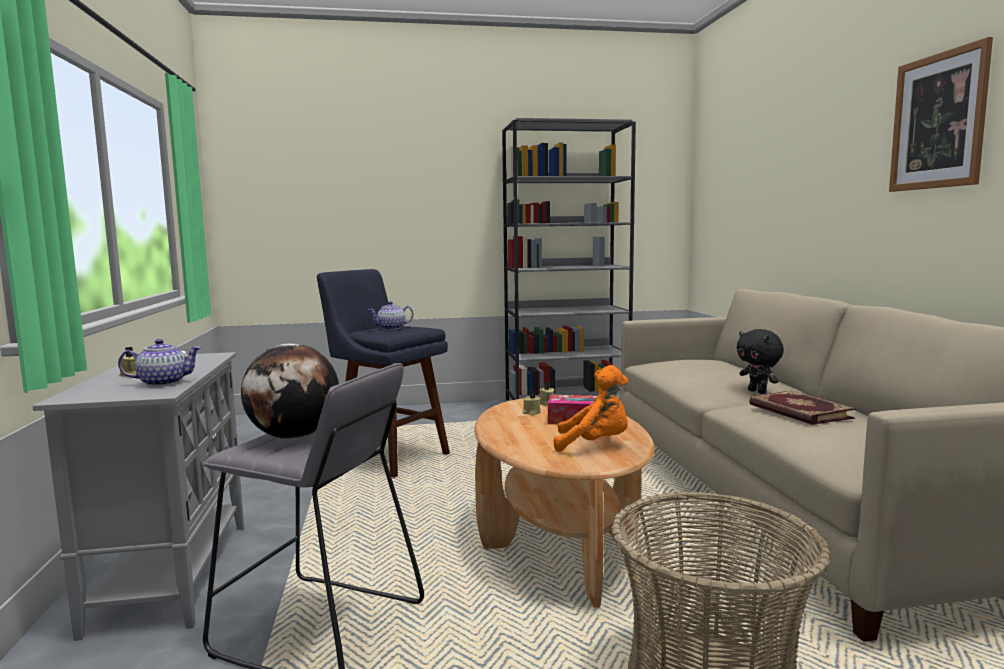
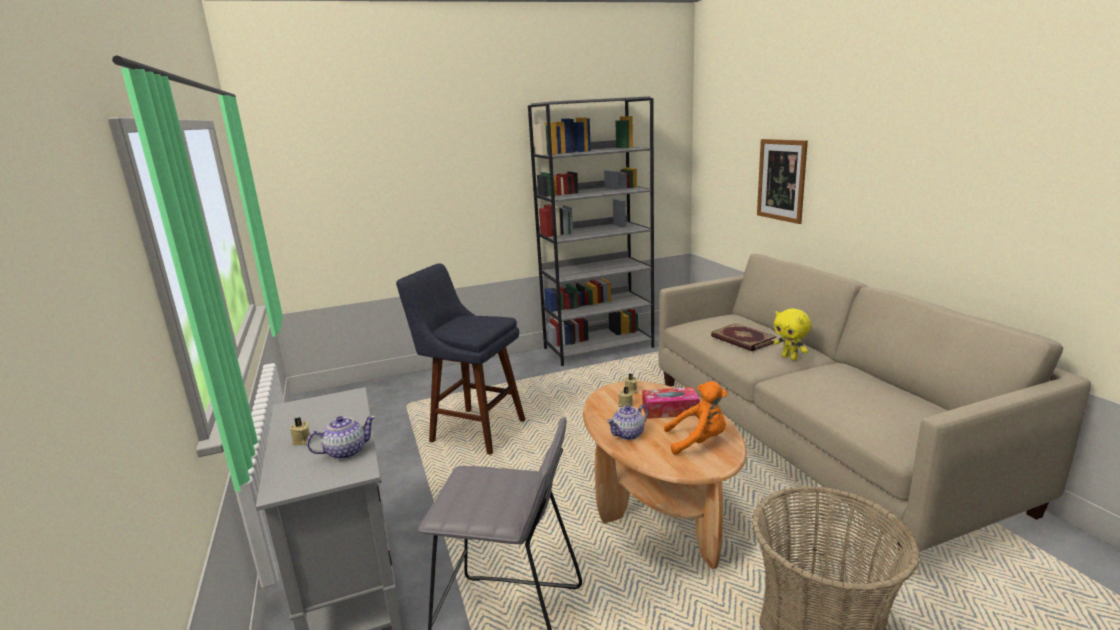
camera: 10 degrees left, 10 degrees up
globe [241,343,339,439] -> none
teapot [368,301,413,330] -> teapot moved to [607,405,648,440]
black plush toy [737,329,784,394] -> yellow plush toy [774,308,811,360]
book [749,390,856,425] -> book moved to [711,323,777,351]
picture [889,37,993,192] -> picture moved to [757,139,808,224]

